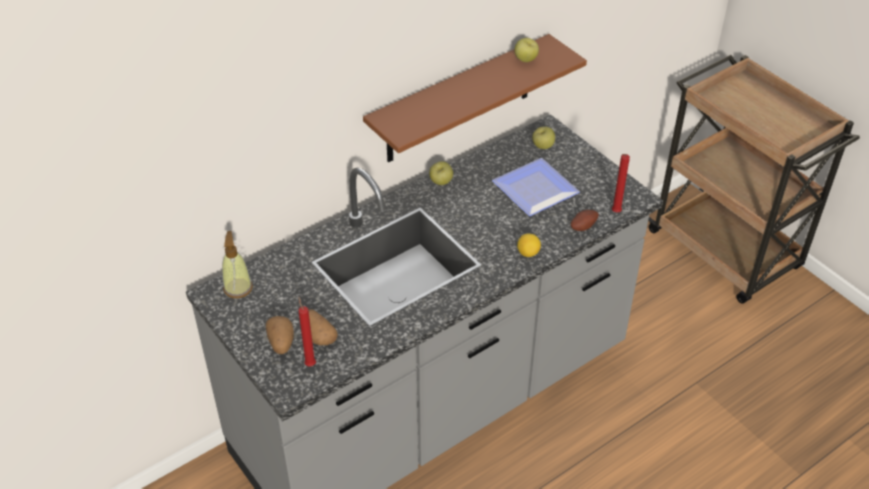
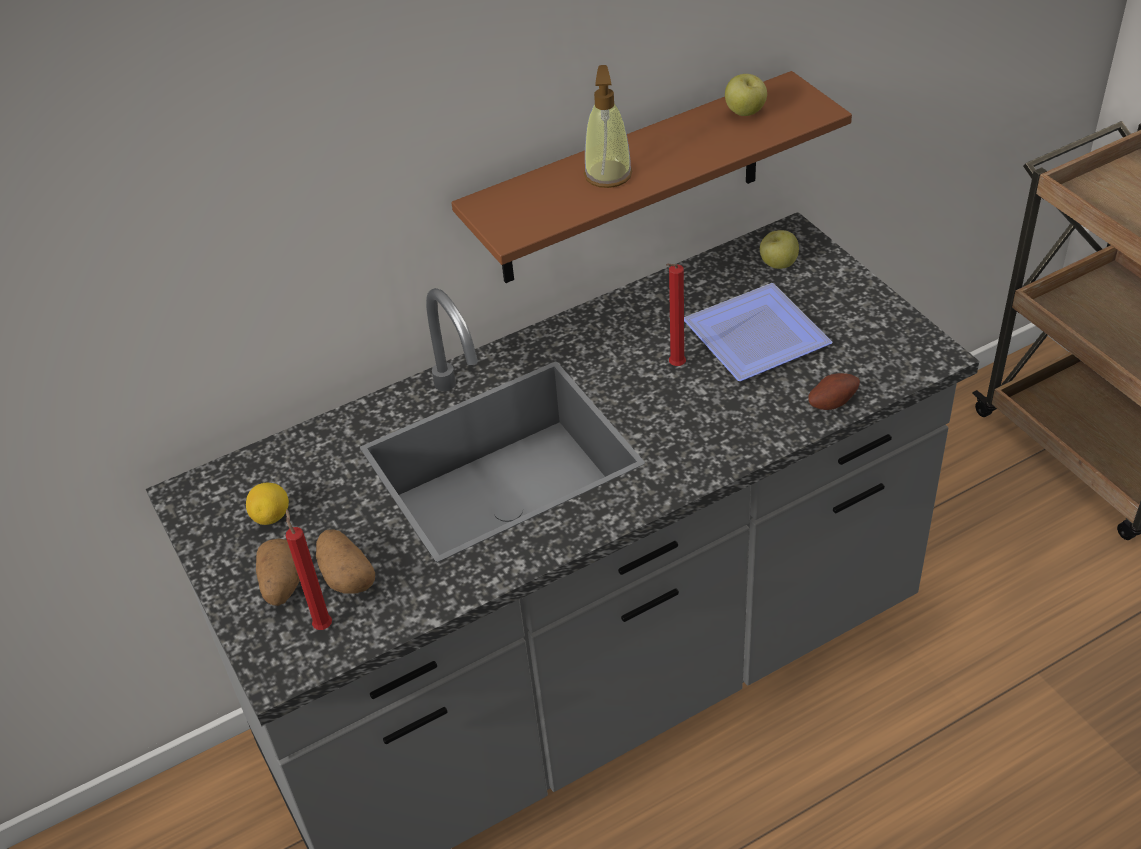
camera: 10 degrees right, 0 degrees up
soap dispenser [222,231,253,298] -> soap dispenser moved to [584,65,632,188]
apple [429,161,453,185] -> none
lemon [517,234,541,257] -> lemon moved to [246,483,289,525]
red candle [612,154,630,212] -> red candle moved to [666,264,686,366]

